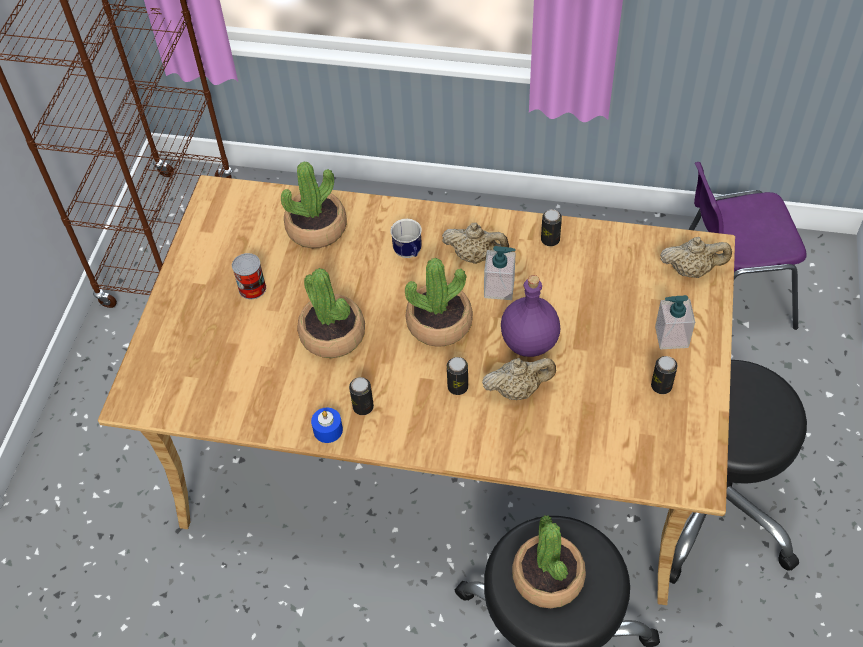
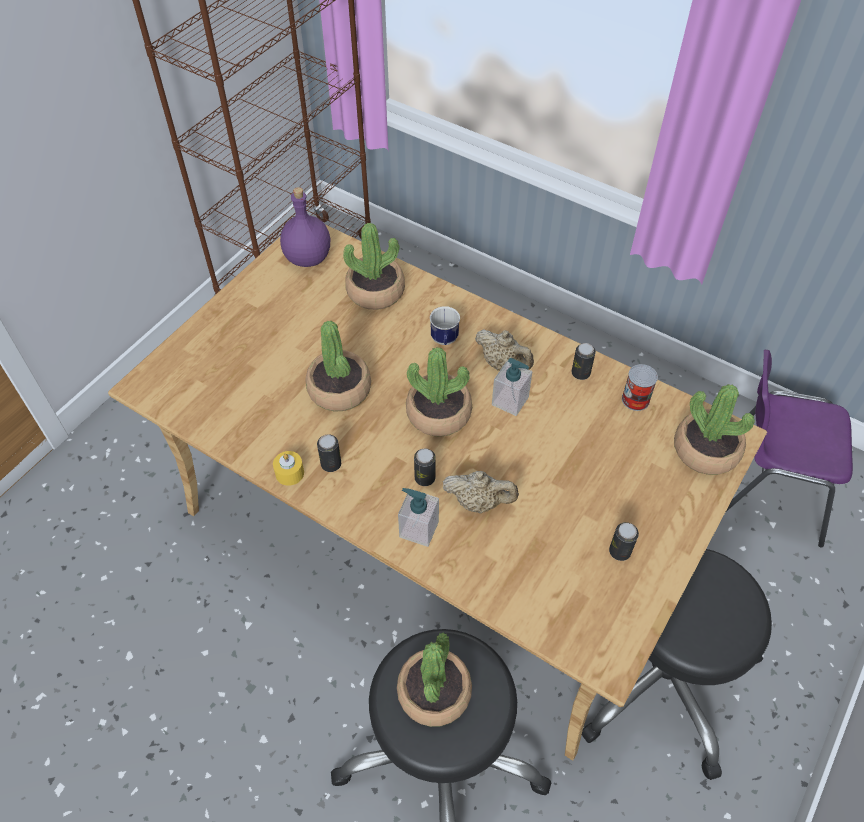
camera: 20 degrees right, 0 degrees up
can [232,253,266,299] -> can moved to [622,364,658,411]
blue candle [311,408,343,443] -> yellow candle [273,451,304,486]
purple bottle [501,275,560,357] -> purple bottle moved to [280,187,330,267]
soap dispenser [655,295,695,349] -> soap dispenser moved to [398,488,439,547]
beige teapot [660,237,732,278] -> potted plant [674,384,755,475]

